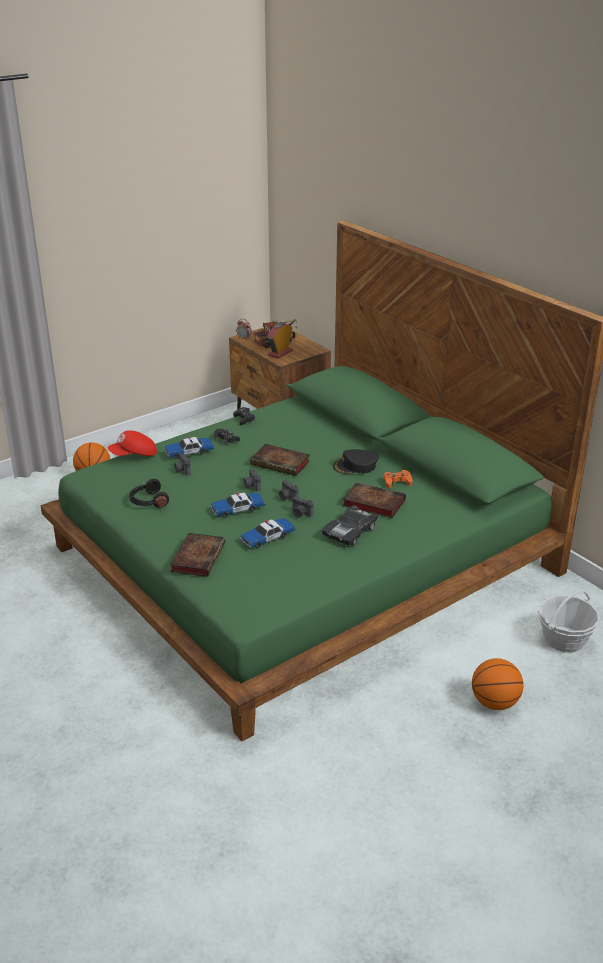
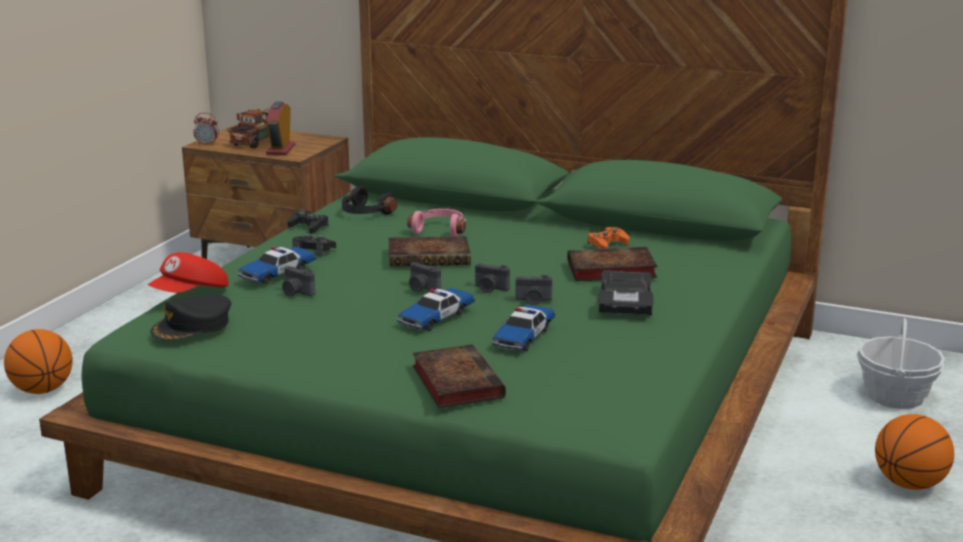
camera: 30 degrees left, 10 degrees down
black headphones [129,479,169,508] -> black headphones moved to [342,186,398,215]
black cap [333,449,379,474] -> black cap moved to [150,294,231,341]
none -> pink headphones [407,208,466,237]

